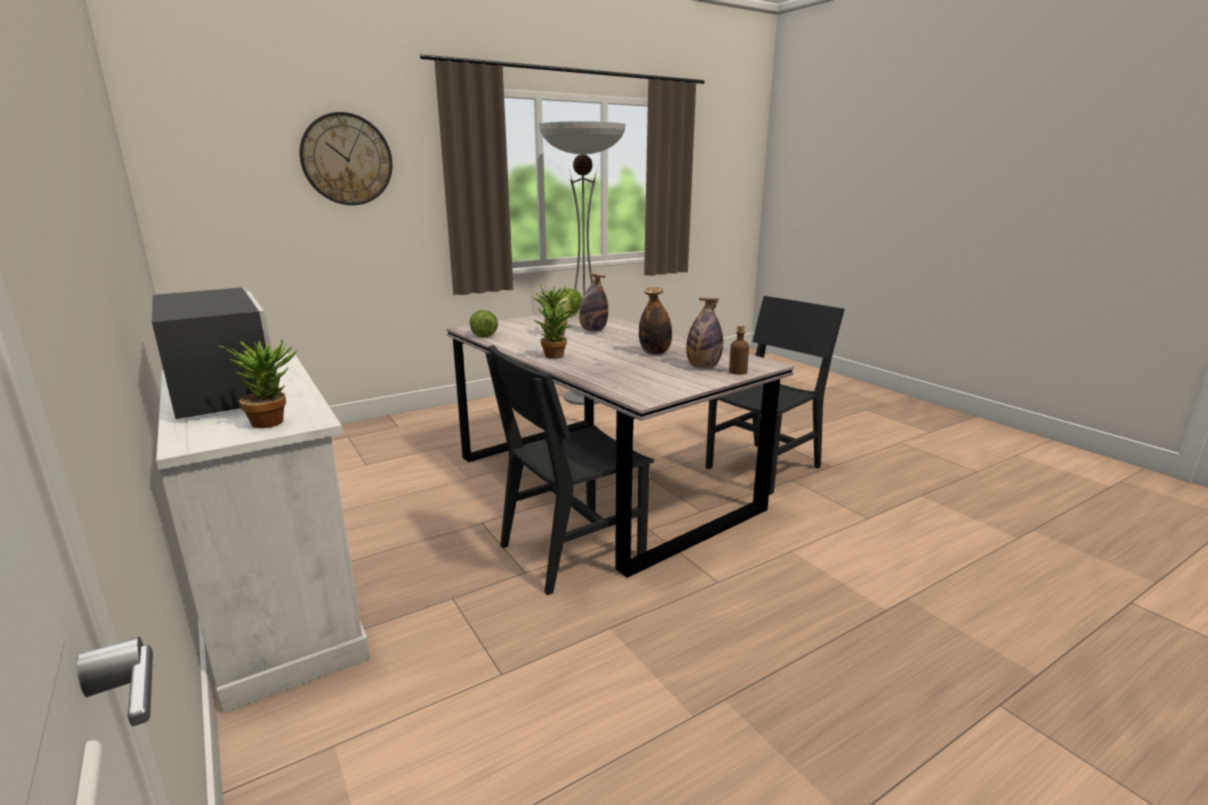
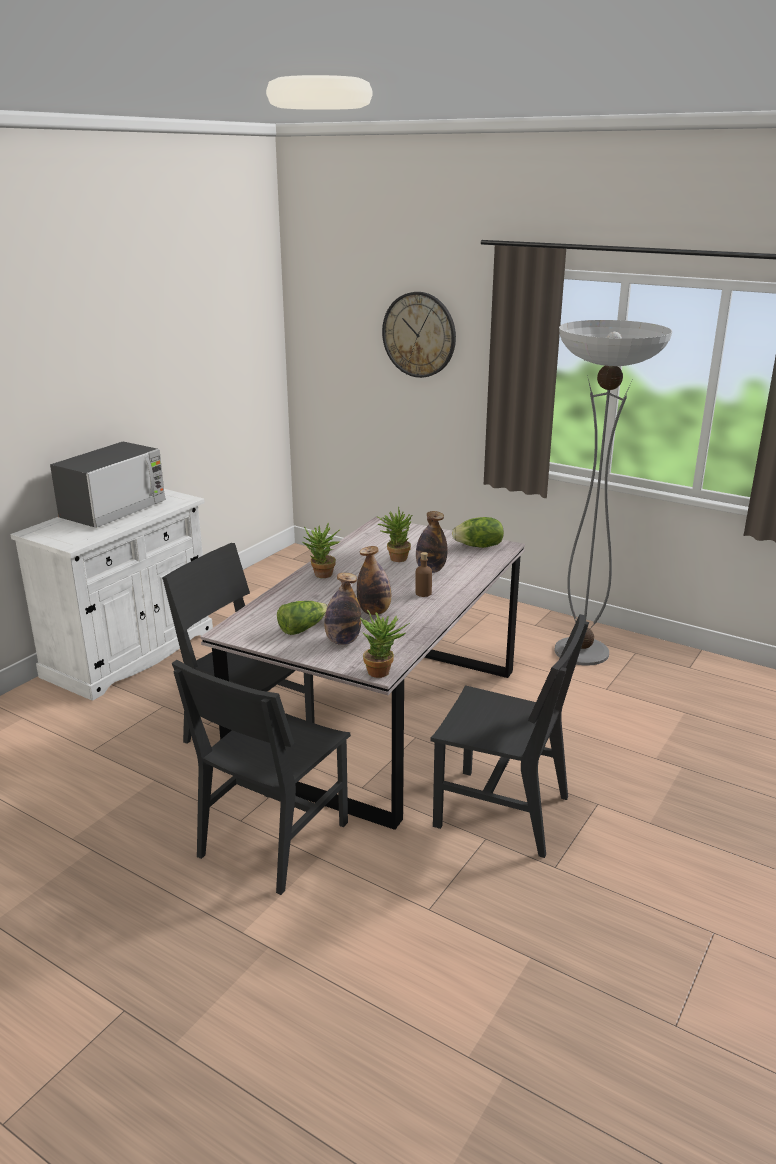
camera: 65 degrees right, 5 degrees up
potted plant [219,339,298,428] -> potted plant moved to [360,610,410,678]
lettuce [469,310,498,338] -> lettuce moved to [277,601,328,635]
brown bottle [729,325,749,375] -> brown bottle moved to [415,552,432,597]
none -> black chair [172,660,351,895]

